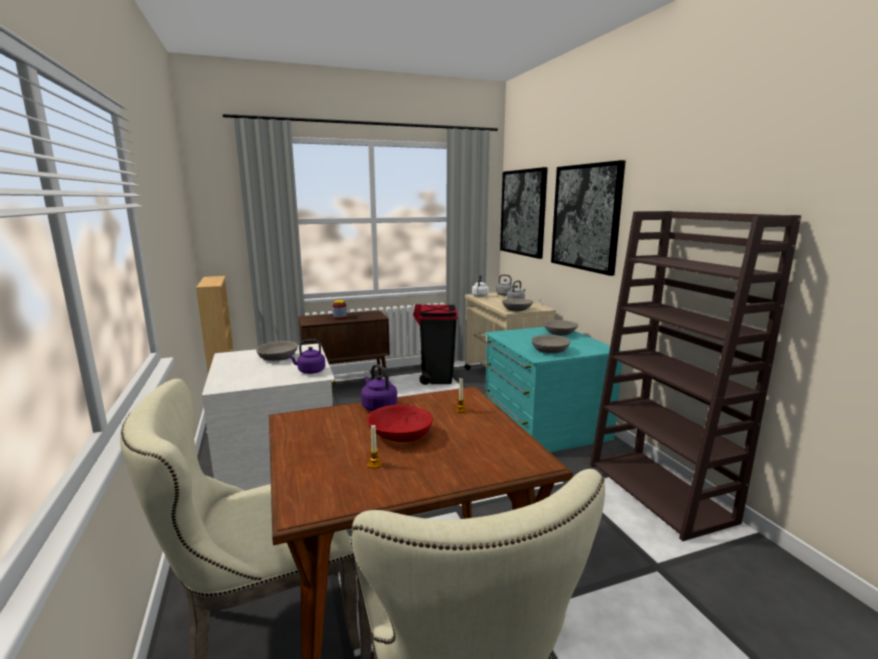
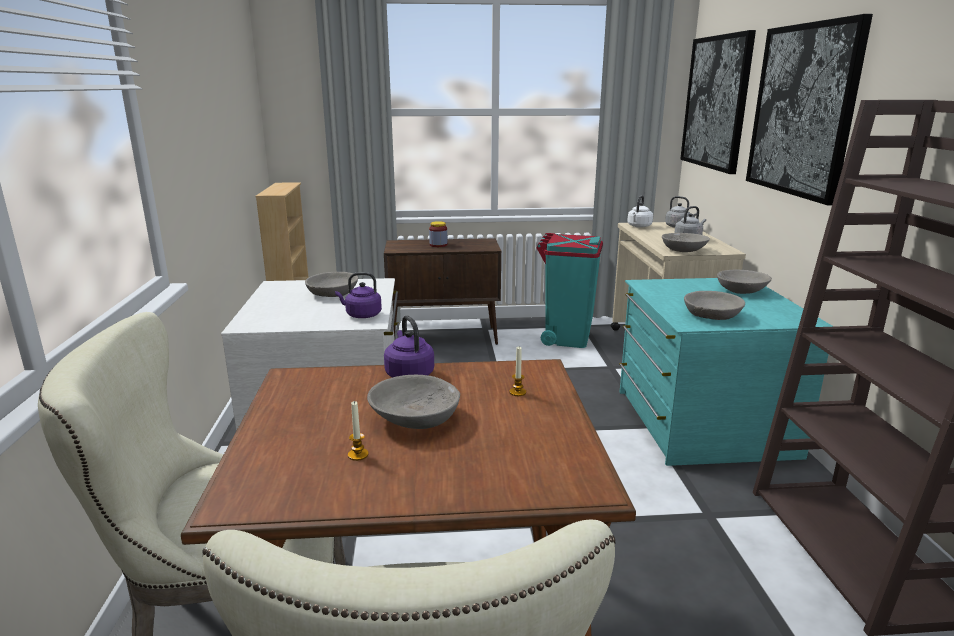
camera: 15 degrees right, 5 degrees up
red bowl [367,405,433,442] -> grey bowl [367,375,460,429]
black trash can [413,304,458,385] -> turquoise trash can [537,233,603,348]

